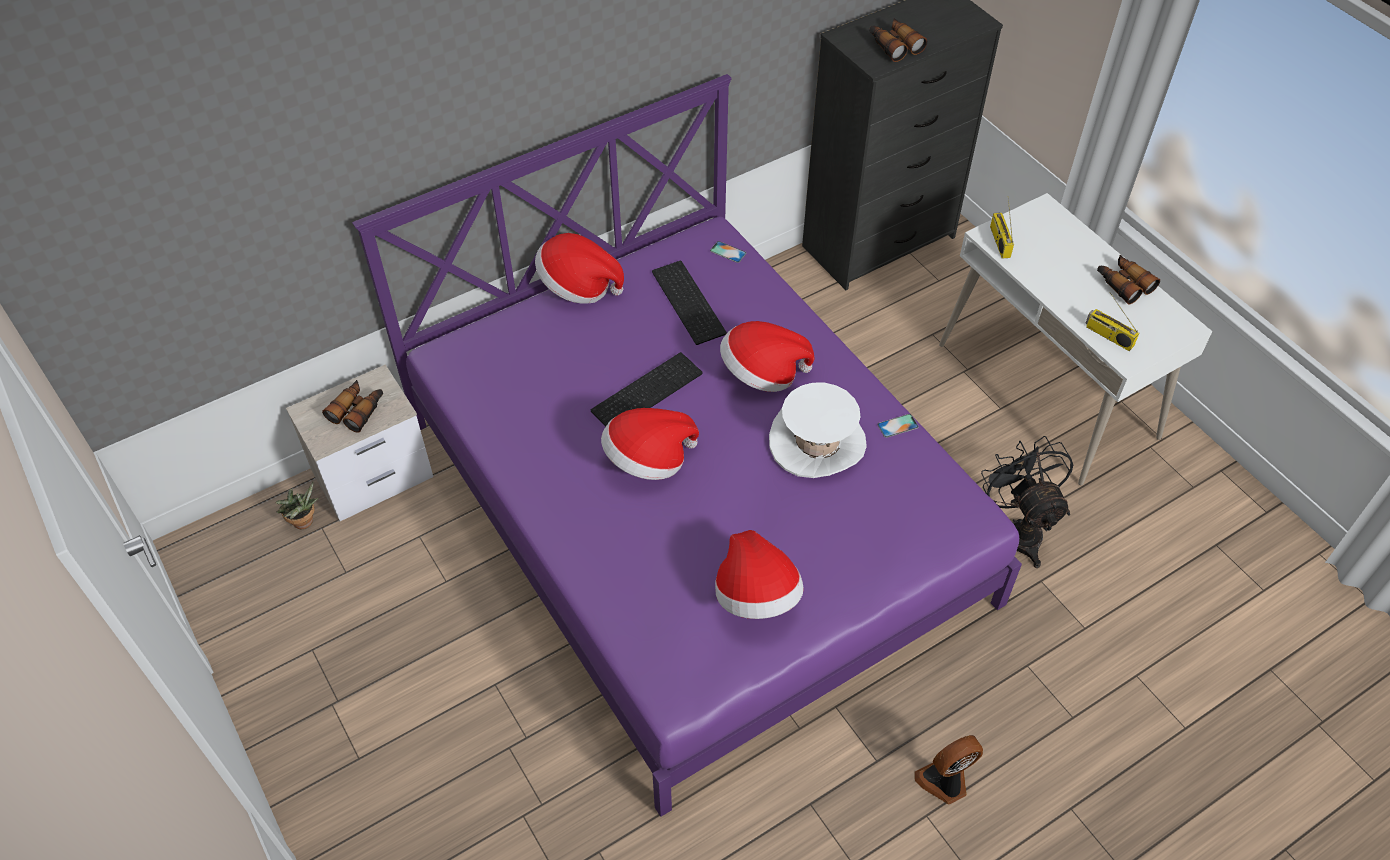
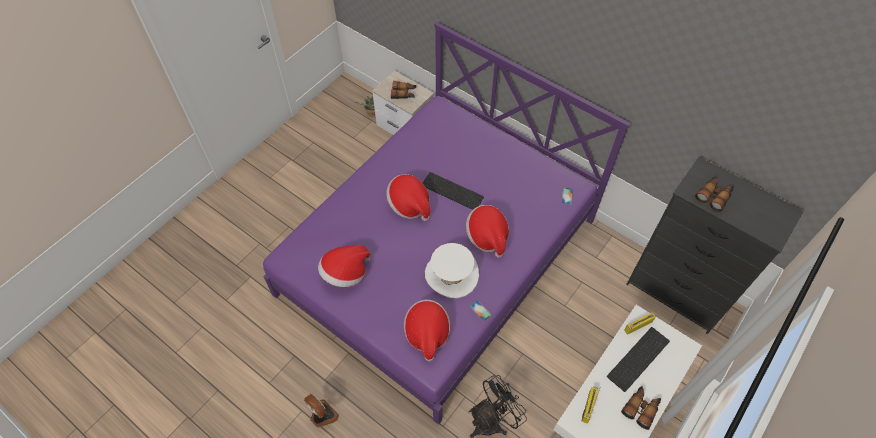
camera: 70 degrees right, 5 degrees up
hat [535,233,624,304] -> hat moved to [404,300,450,361]
keyboard [652,261,727,345] -> keyboard moved to [607,327,670,392]

